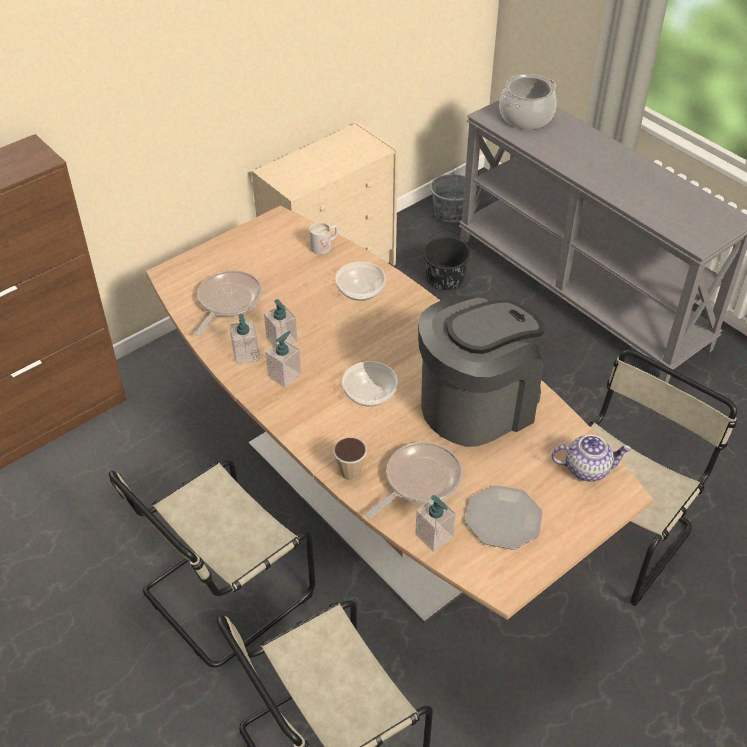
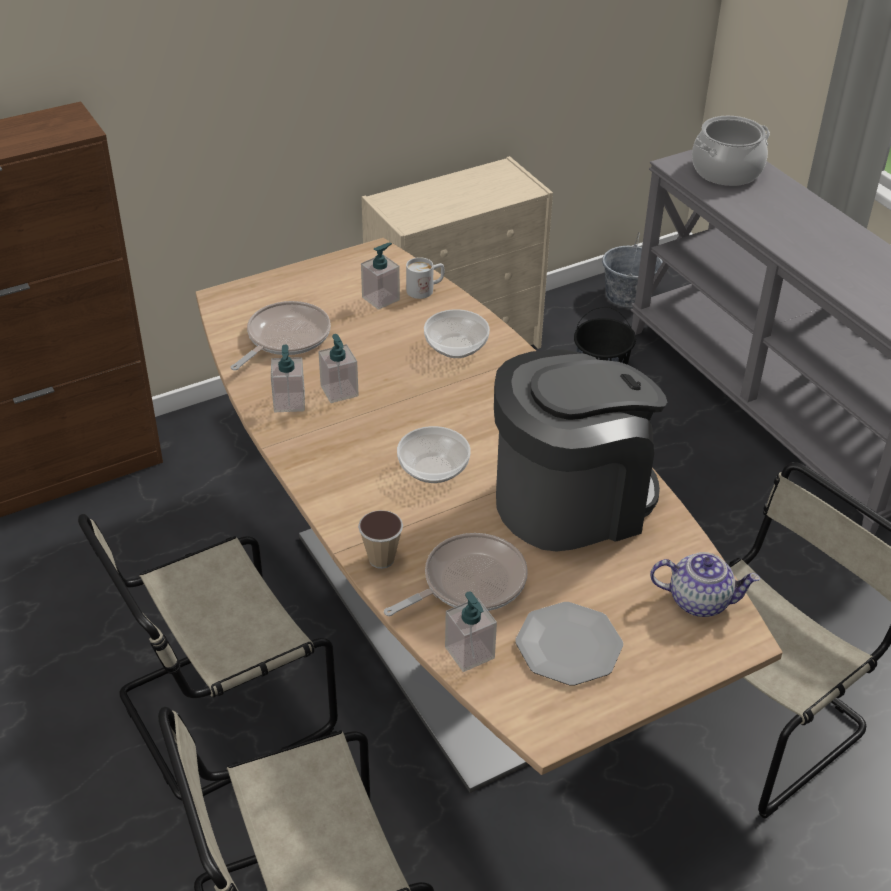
camera: 10 degrees right, 5 degrees down
soap dispenser [265,331,301,387] -> soap dispenser moved to [361,242,400,310]

